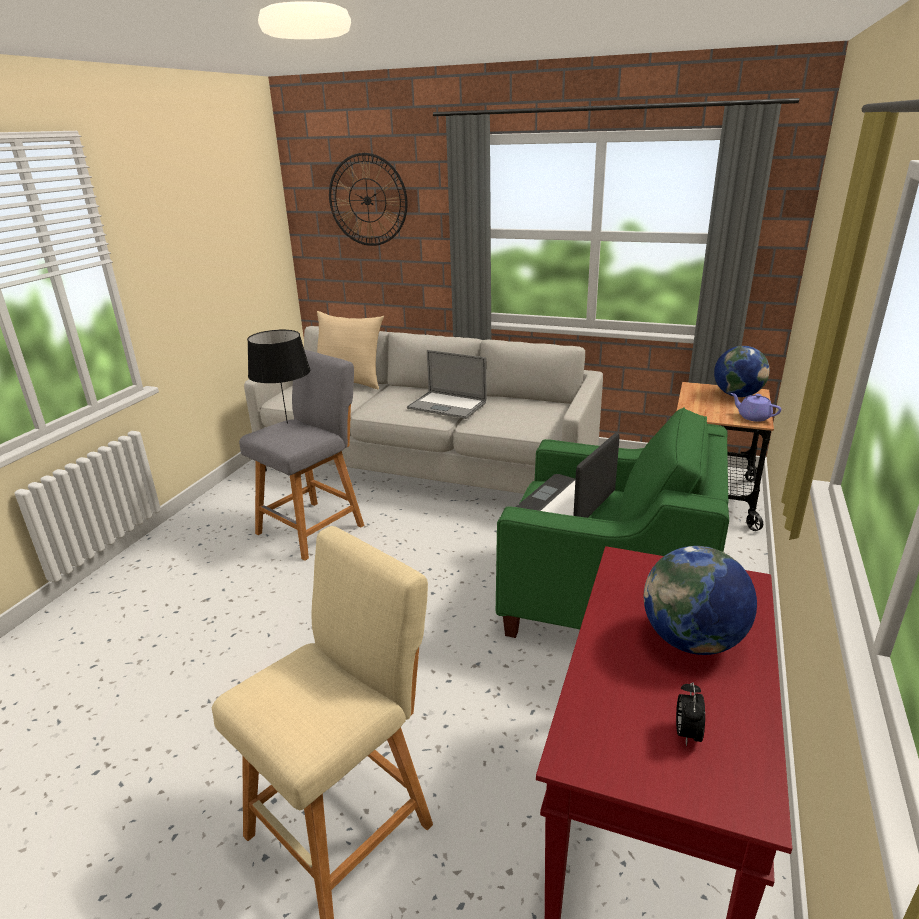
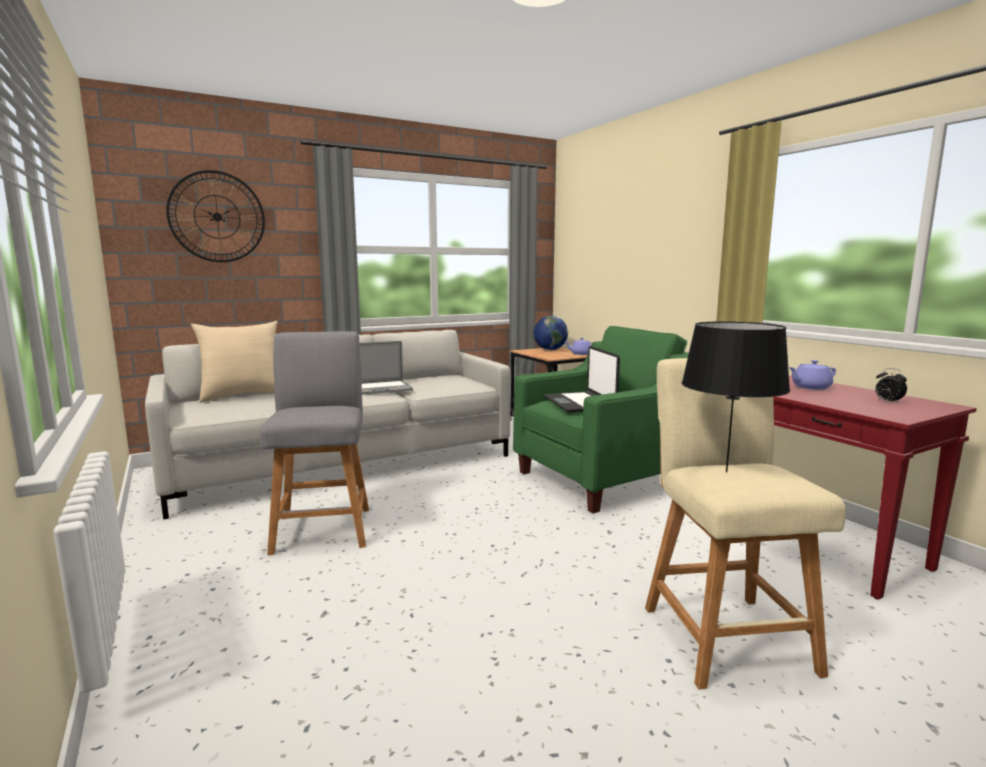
camera: 50 degrees left, 15 degrees down
black table lamp [247,330,310,424] -> black table lamp moved to [682,321,790,472]
globe [644,546,757,655] -> purple teapot [788,360,836,390]

